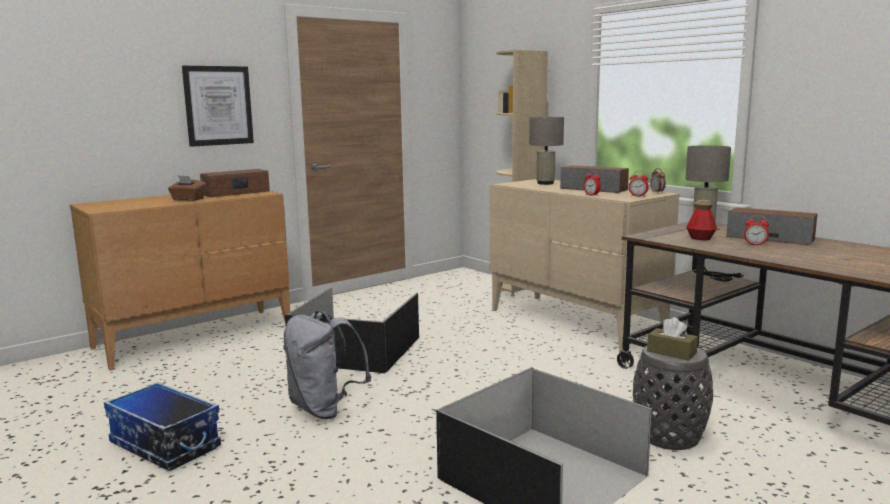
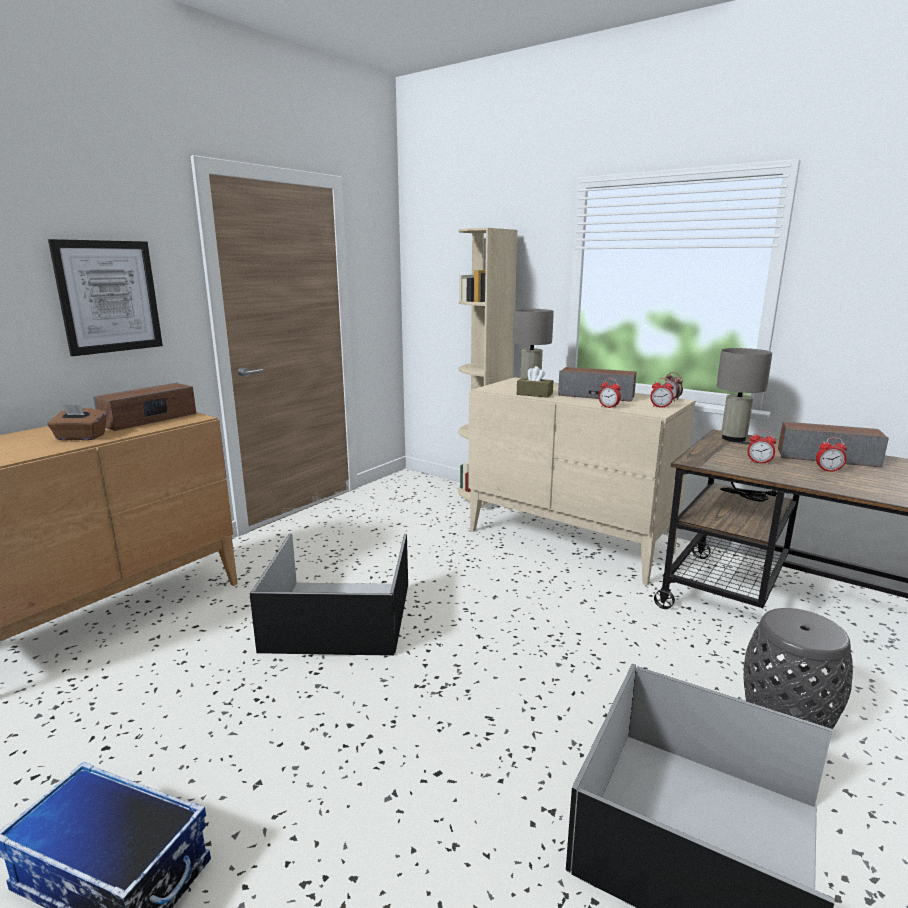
camera: 15 degrees left, 5 degrees up
grey backpack [283,311,371,419] -> none
brown tissue box [647,317,698,361] -> brown tissue box moved to [517,366,553,398]
bottle [686,200,717,240] -> alarm clock [747,430,776,464]

